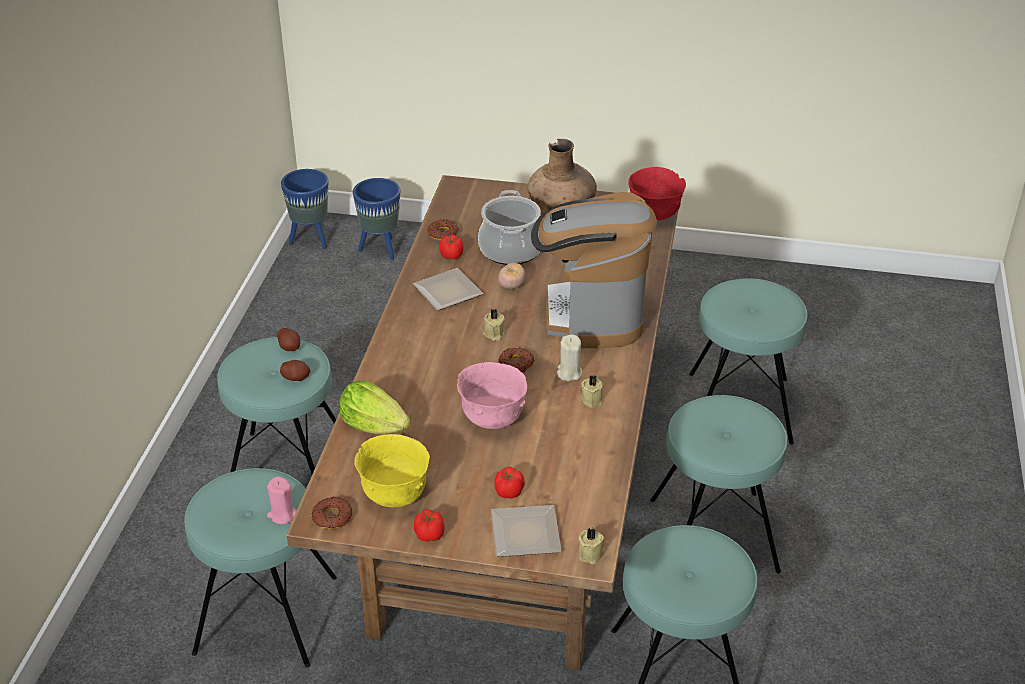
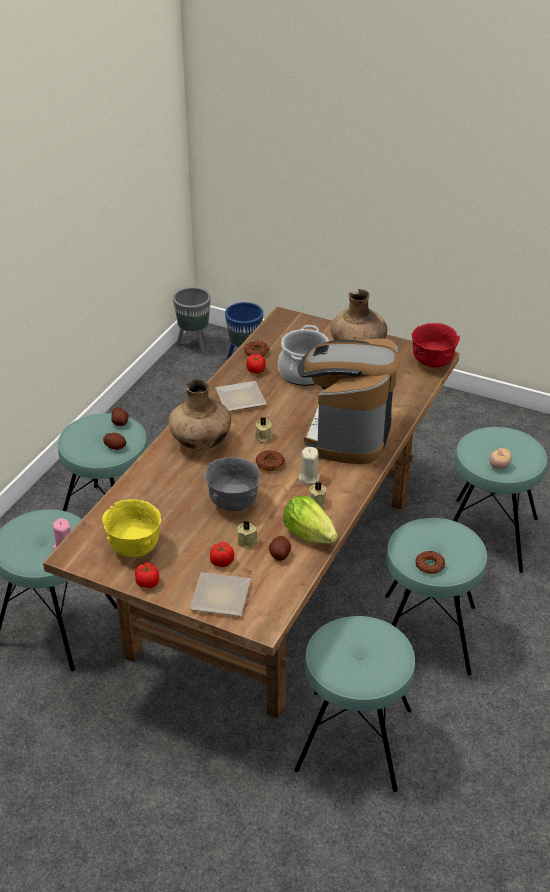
camera: 15 degrees right, 0 degrees up
blue planter [281,169,328,249] -> grey planter [173,287,211,353]
donut [312,497,352,529] -> donut moved to [415,551,445,574]
lettuce [340,381,410,434] -> lettuce moved to [283,496,338,543]
pink bowl [457,362,527,429] -> grey bowl [204,457,261,511]
tomato [498,263,525,289] -> tomato moved to [489,448,512,469]
beige candle [579,528,605,564] -> beige candle moved to [237,521,258,549]
none -> brown vase [169,379,231,450]
none -> potato [269,536,291,561]

